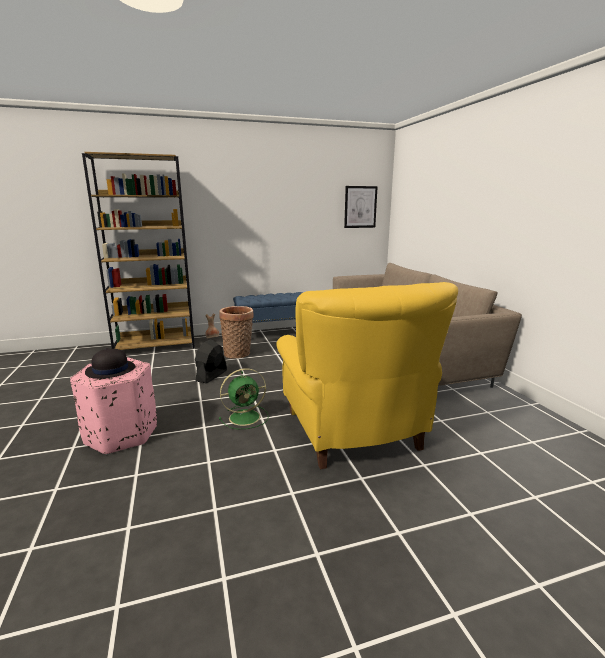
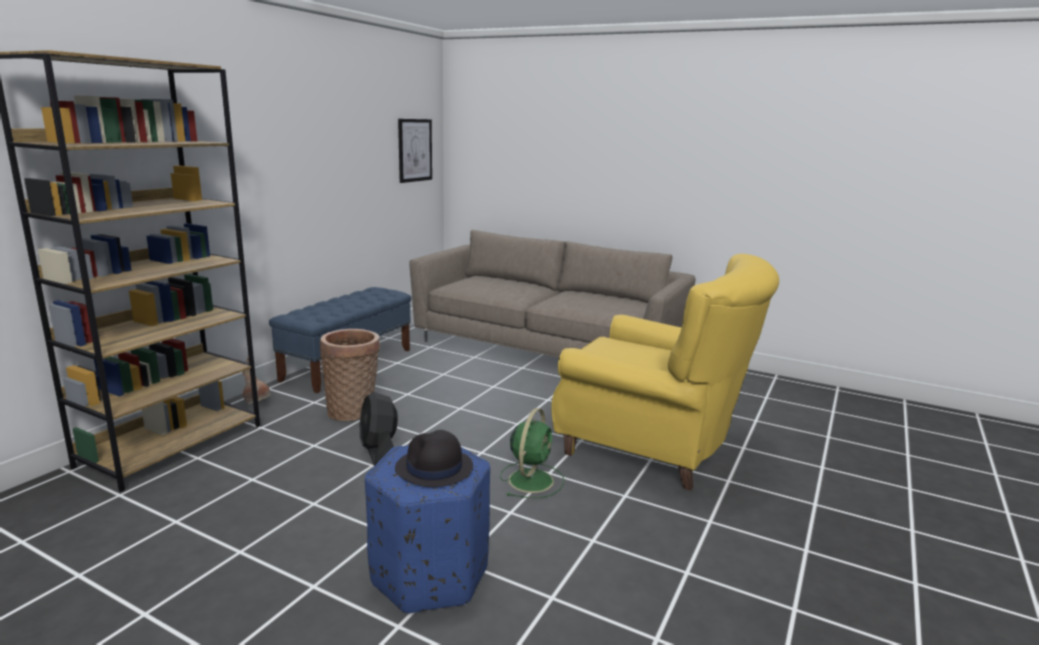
camera: 45 degrees left, 0 degrees up
pink ottoman [70,357,157,455] -> blue ottoman [365,446,490,614]

